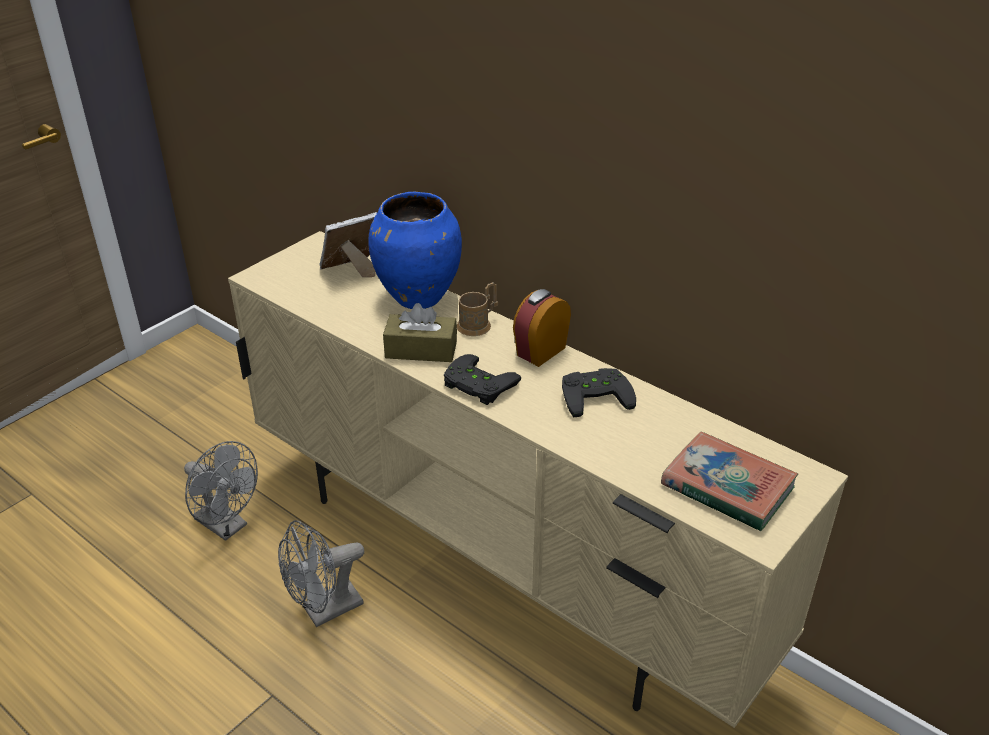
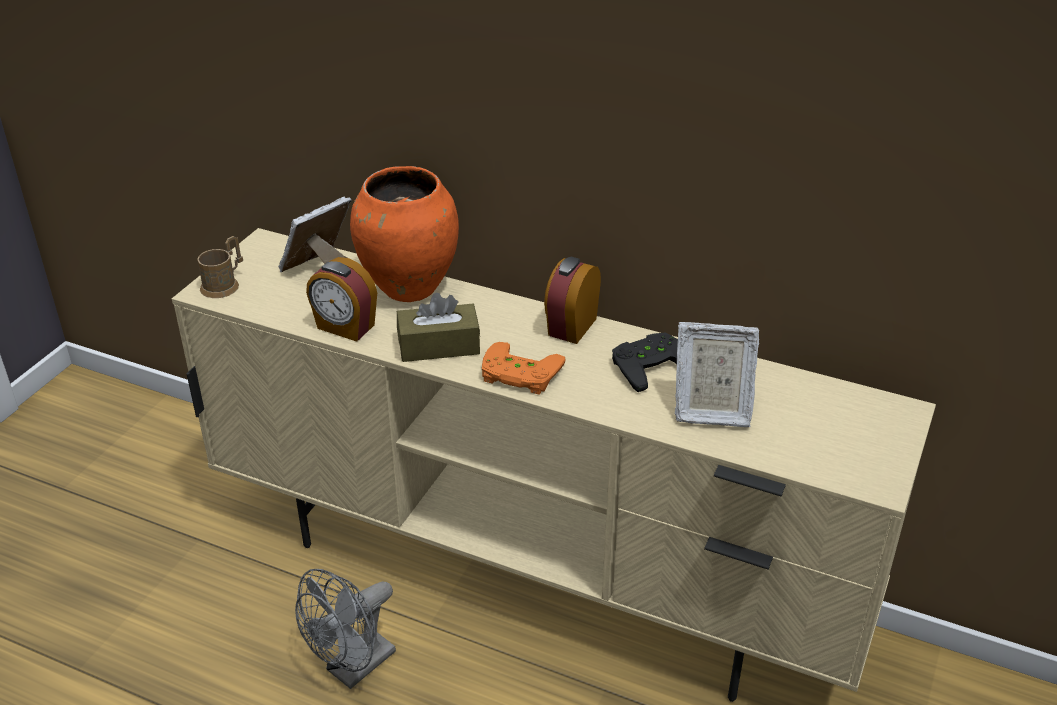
camera: 15 degrees left, 0 degrees up
grey fan [184,441,258,541] -> none
blue vase [369,192,462,309] -> orange vase [350,166,459,302]
black game controller [444,354,521,405] -> orange game controller [482,342,566,395]
brown mug [457,282,498,336] -> brown mug moved to [197,236,243,298]
book [661,431,798,531] -> none
none -> alarm clock [306,257,377,342]
none -> picture frame [675,322,759,427]

